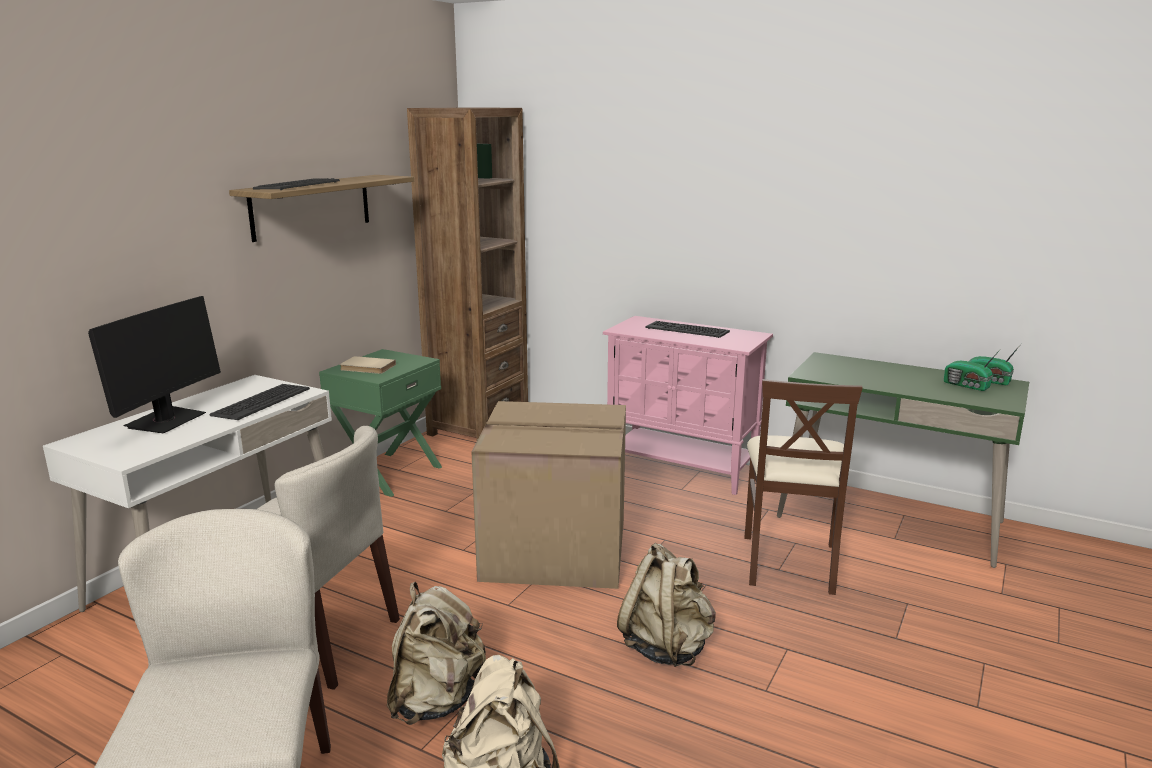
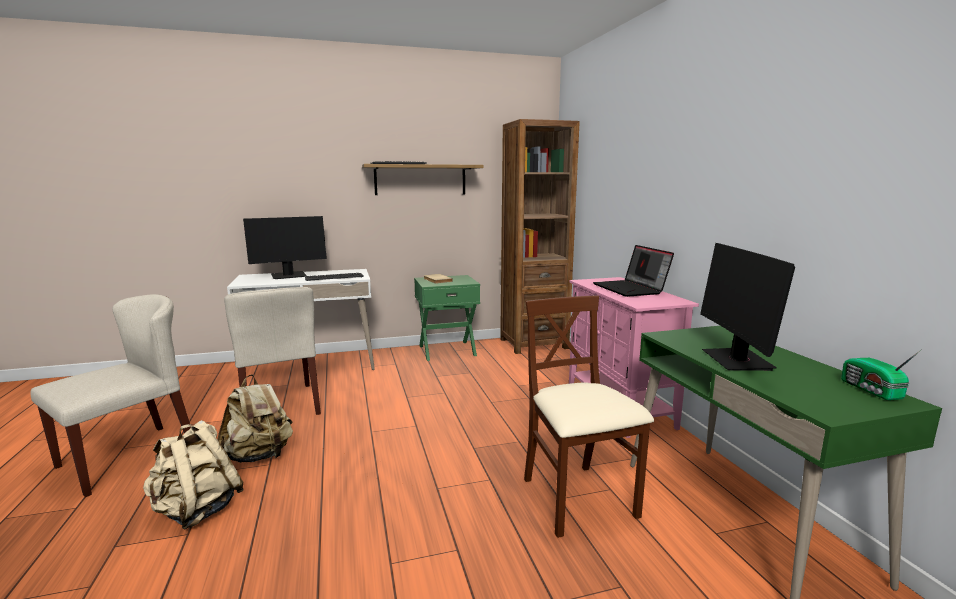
camera: 45 degrees right, 5 degrees down
cardboard box [471,401,626,589] -> none
beige backpack [617,543,716,667] -> none
keyboard [645,321,730,338] -> laptop [593,245,674,297]
brown chair [744,379,863,595] -> brown chair turned 105 degrees clockwise [524,295,654,538]
radio [944,350,1000,391] -> none
none -> monitor [700,243,795,371]

